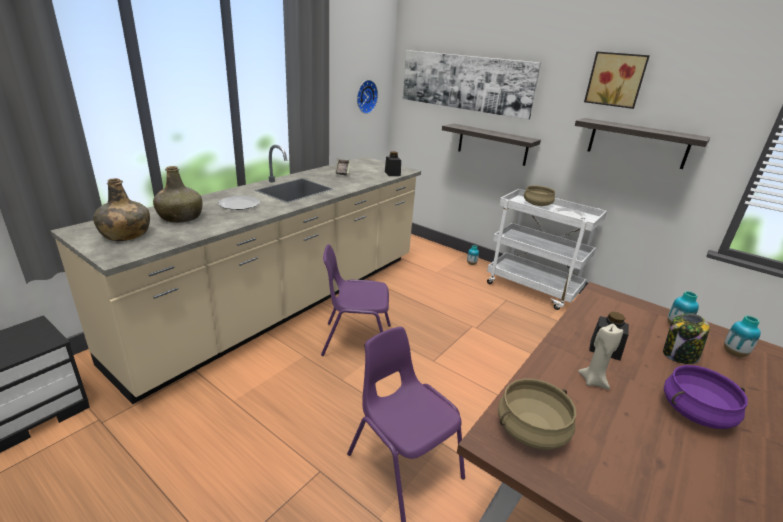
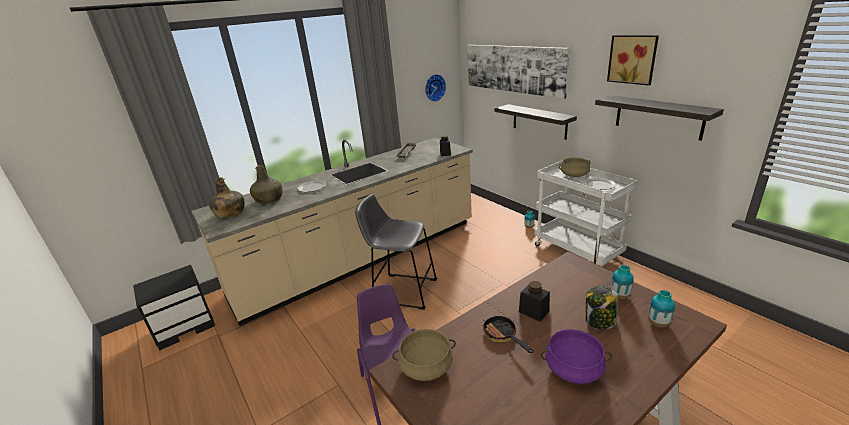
camera: 20 degrees right, 0 degrees up
purple chair [321,244,391,356] -> grey stool [355,194,437,310]
beige candle [578,324,623,389] -> frying pan [482,315,534,353]

